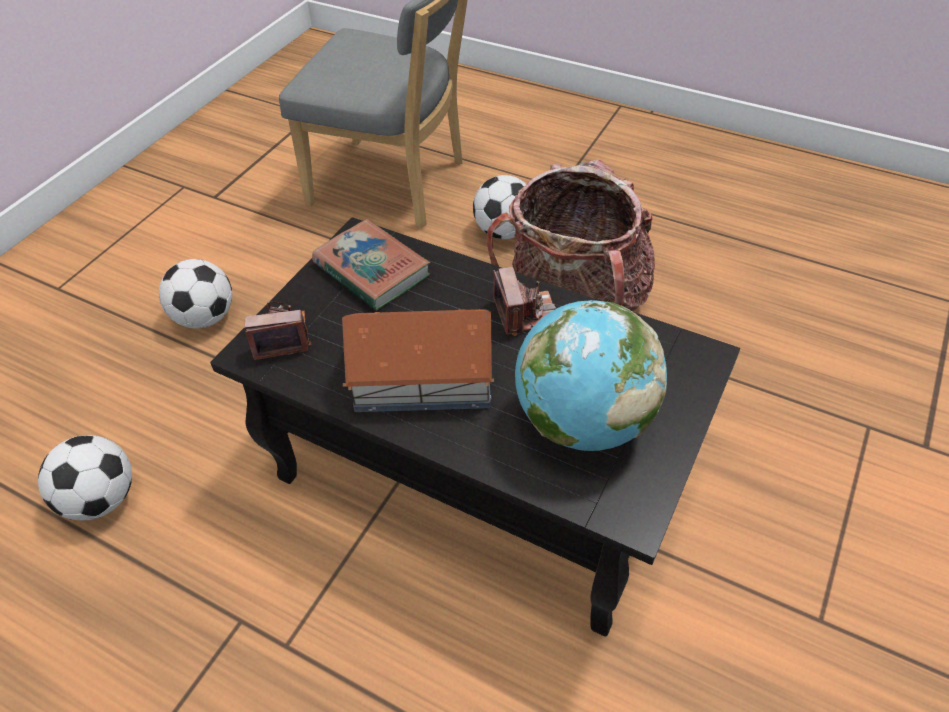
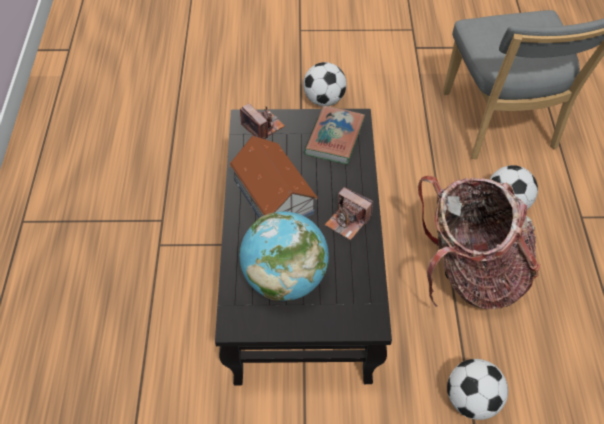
camera: 60 degrees right, 5 degrees up
football [38,435,132,520] -> football moved to [447,359,508,420]
camera [493,267,556,336] -> camera turned 75 degrees clockwise [325,187,373,240]

